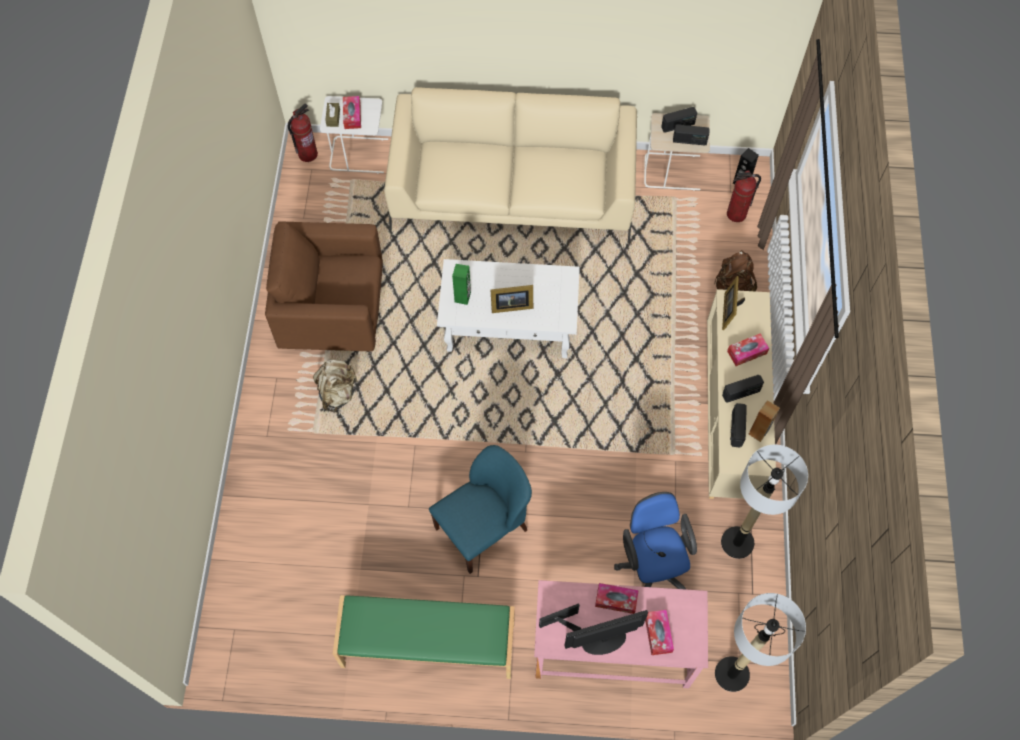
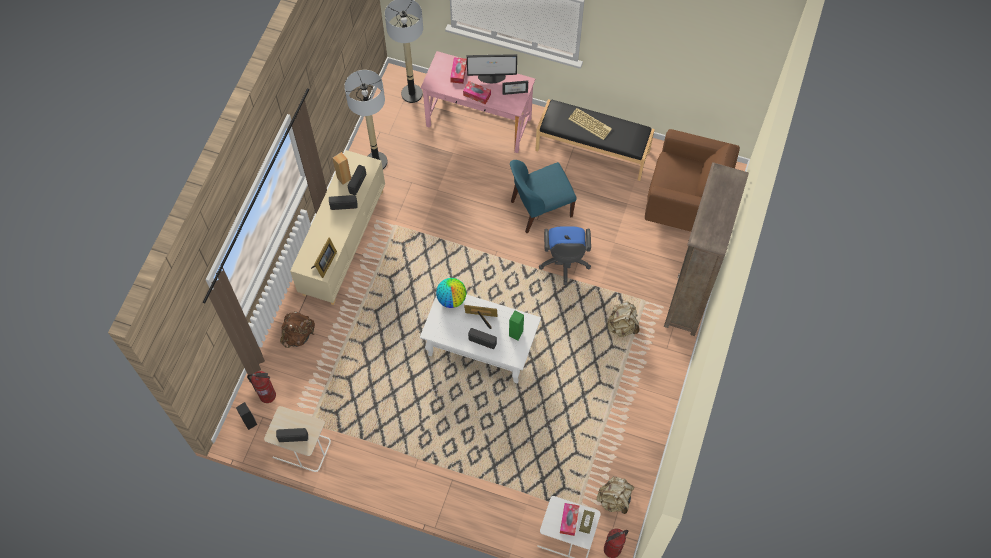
camera: 165 degrees left, 0 degrees up
brown armchair [265,221,383,351] -> brown armchair moved to [645,129,740,232]
green bench [333,595,515,679] -> black bench [535,99,655,181]
beige sofa [384,87,637,243] -> none
blue office chair [614,492,697,589] -> blue office chair moved to [539,226,591,285]
radio [673,124,710,146] -> radio moved to [468,328,497,349]
tissue box [727,333,769,366] -> none
none -> globe [436,278,466,308]
none -> keyboard [569,108,612,140]
none -> beige backpack [597,476,635,514]
none -> brown bookcase [664,162,749,336]

